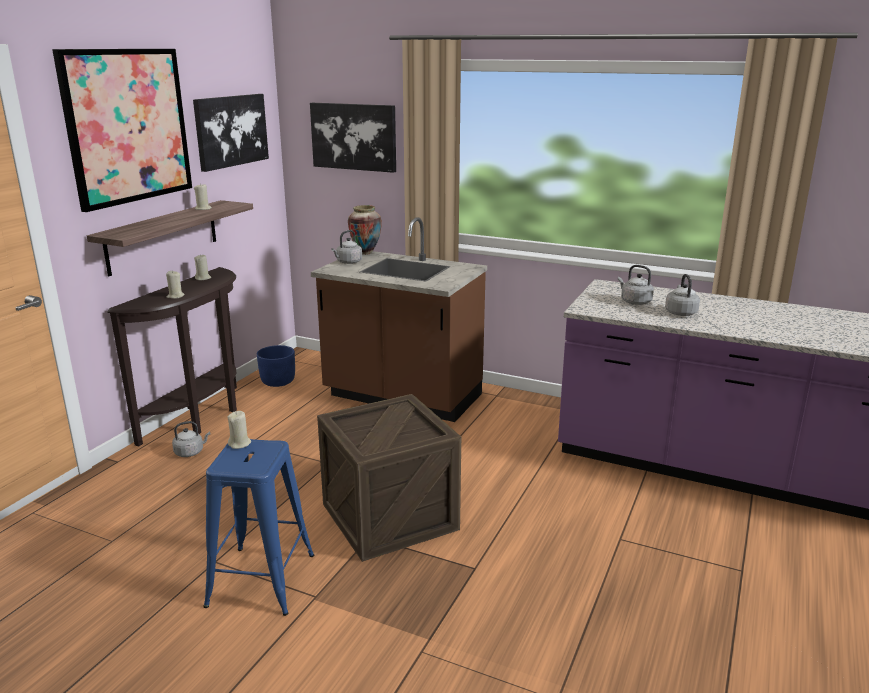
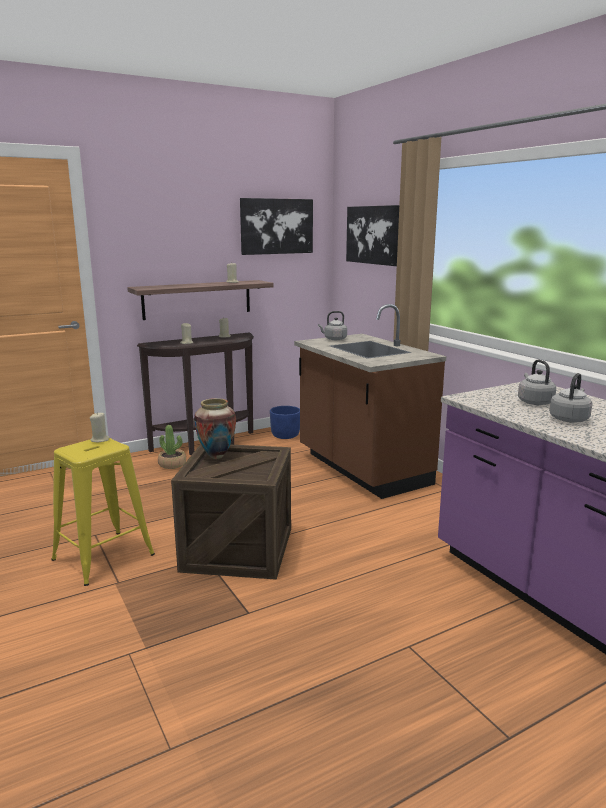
camera: 35 degrees right, 5 degrees down
picture [52,49,192,212] -> none
grey kettle [172,421,211,457] -> potted plant [158,425,186,469]
blue stool [203,439,314,616] -> yellow stool [51,438,155,586]
vase [348,205,382,255] -> vase moved to [194,398,236,459]

